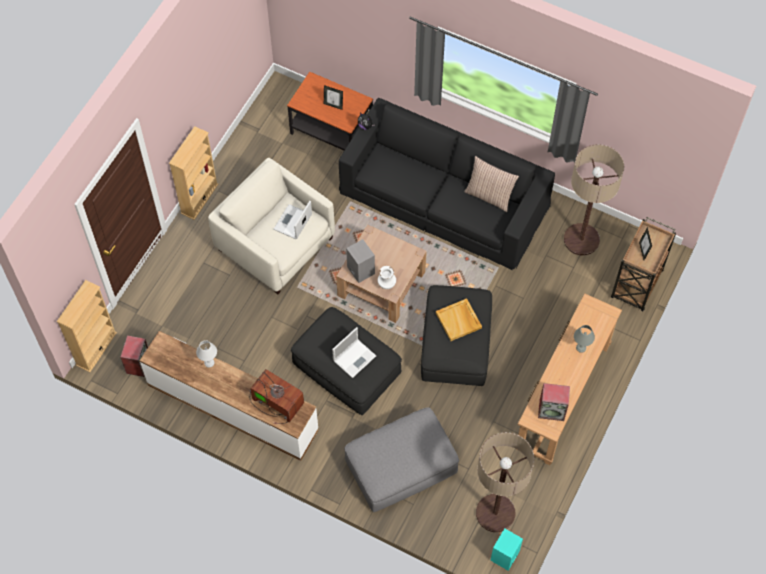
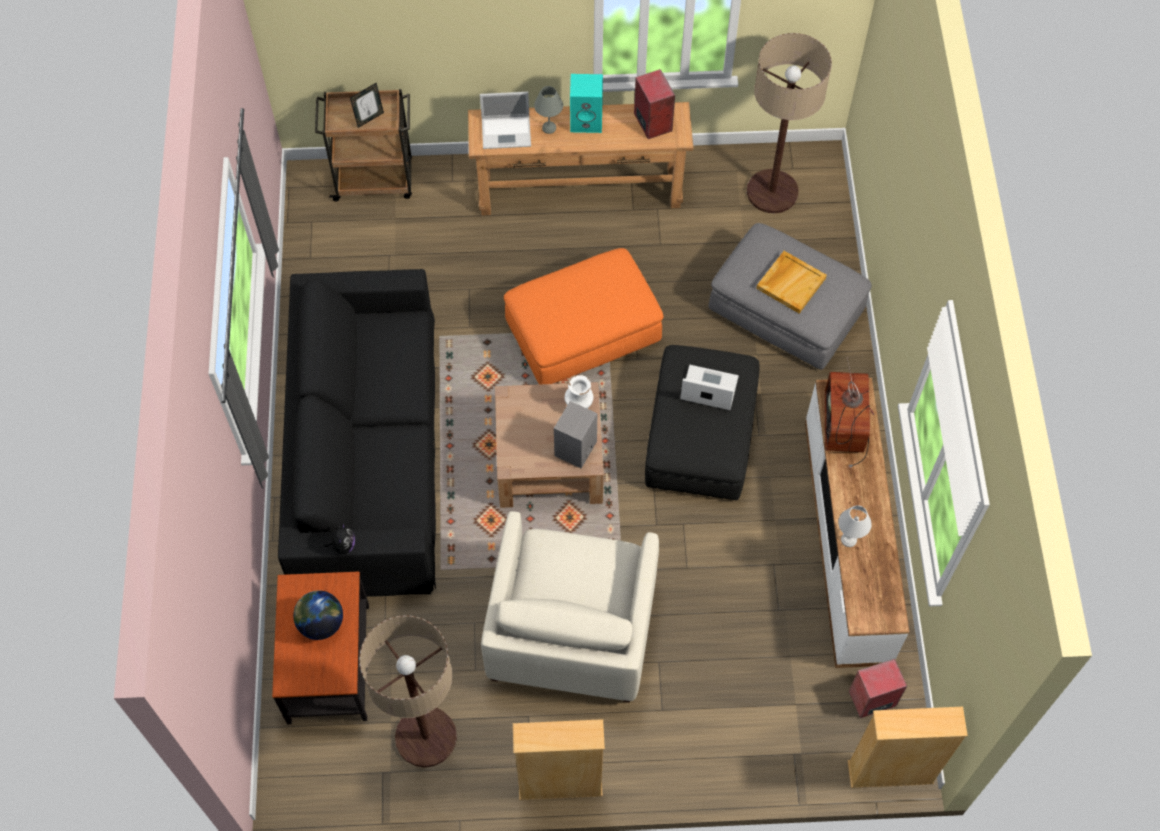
camera: 120 degrees left, 0 degrees up
laptop [274,201,312,239] -> laptop moved to [480,92,531,149]
picture frame [324,85,343,110] -> globe [293,590,343,640]
black ottoman [421,285,492,386] -> orange ottoman [504,248,663,385]
beige tray [436,298,482,341] -> beige tray moved to [756,251,827,313]
pillow [464,156,519,212] -> none
turquoise speaker [490,529,523,571] -> turquoise speaker moved to [570,74,603,133]
floor lamp [564,144,624,256] -> floor lamp moved to [359,615,457,768]

